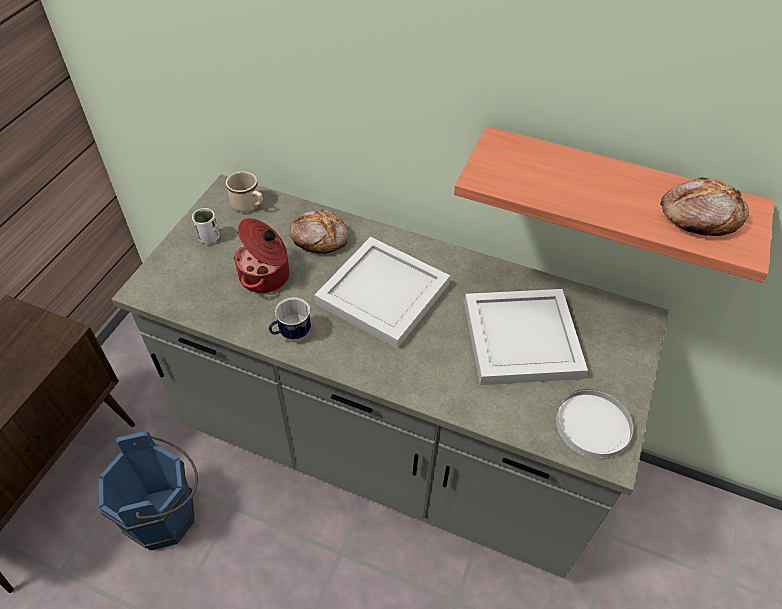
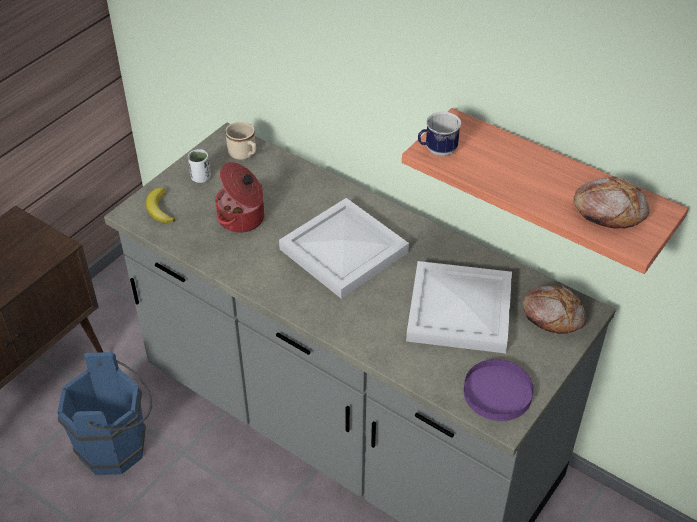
camera: 15 degrees right, 5 degrees down
mug [269,297,311,341] -> mug moved to [418,112,461,156]
bread [290,209,348,253] -> bread moved to [522,285,586,334]
white plate [556,389,633,459] -> purple plate [464,359,534,421]
none -> banana [146,187,176,223]

